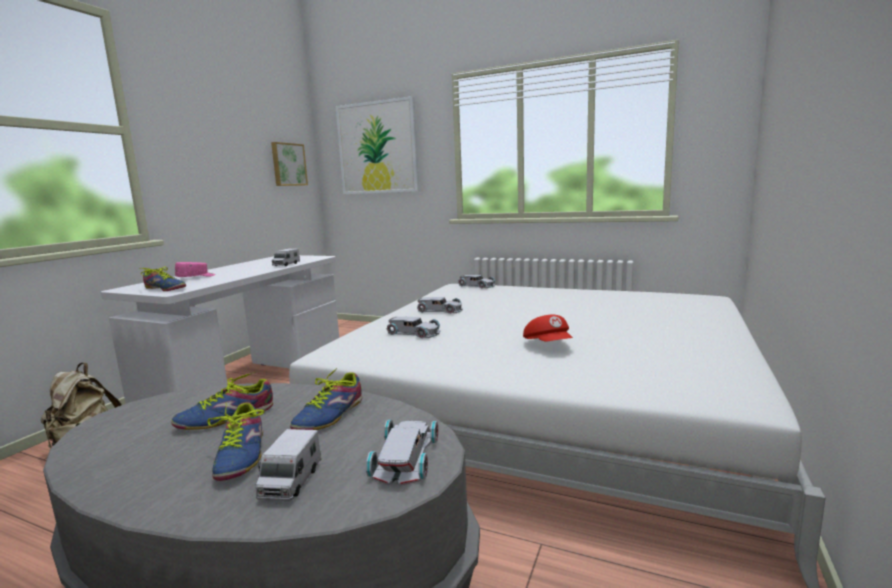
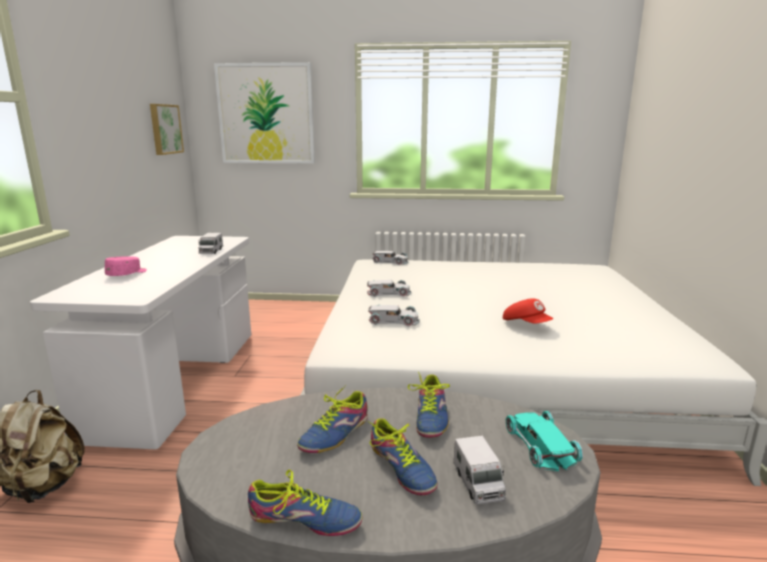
camera: 20 degrees left, 5 degrees up
shoe [141,267,186,291] -> shoe moved to [248,470,363,536]
white toy car [366,420,438,486] -> turquoise toy car [506,411,583,471]

